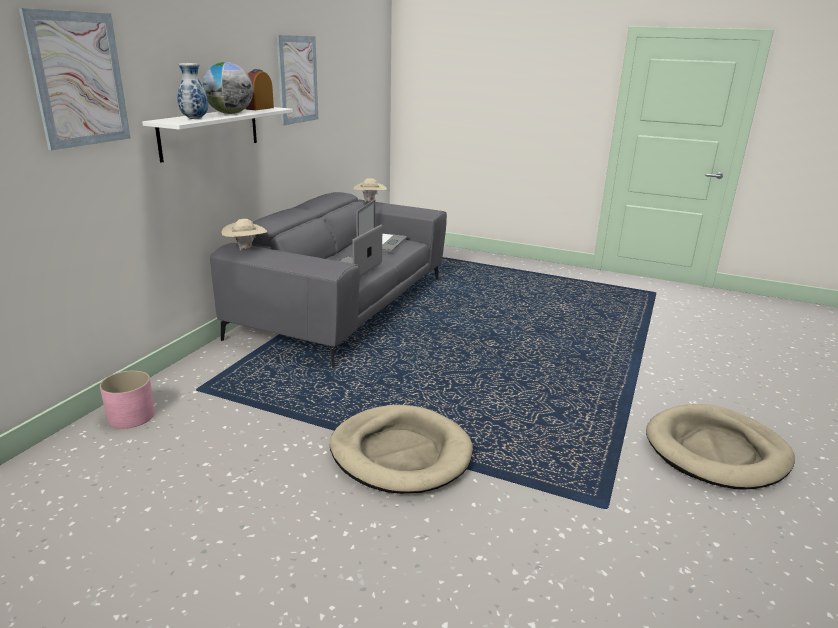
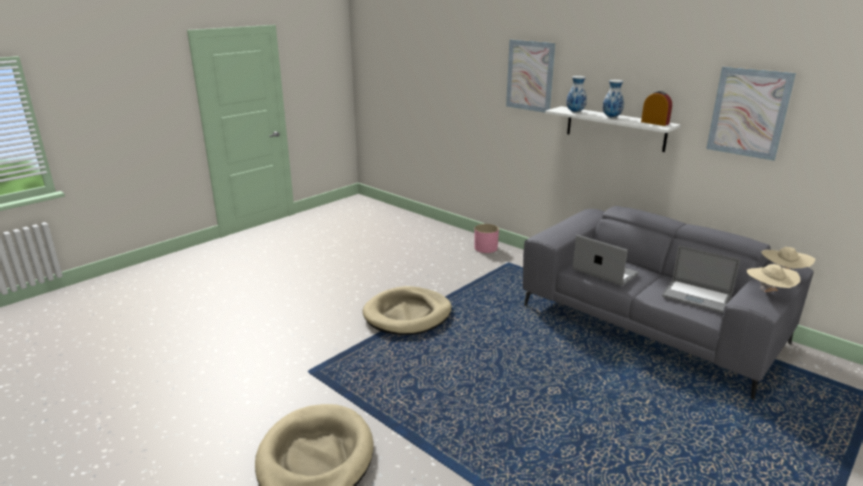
camera: 110 degrees right, 0 degrees up
globe [202,62,253,114] -> vase [602,80,624,118]
beige hat [222,219,267,251] -> beige hat moved to [747,264,800,292]

